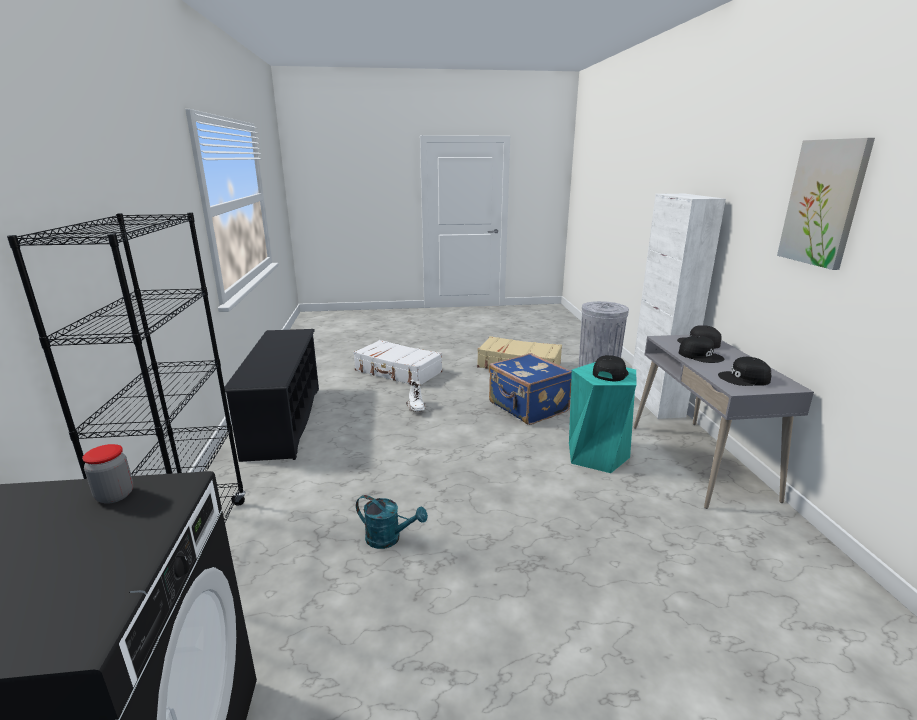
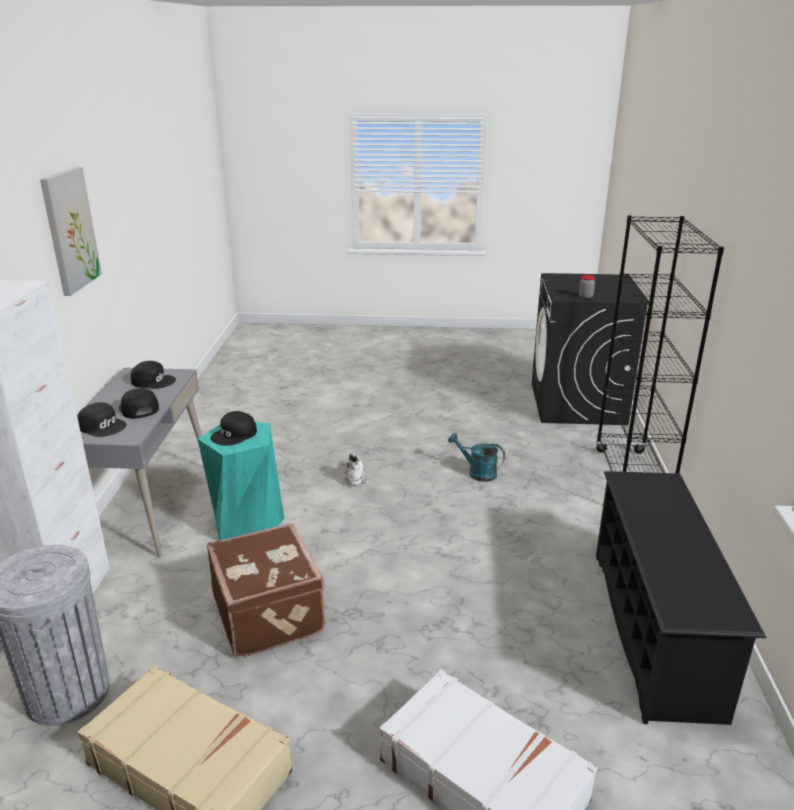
camera: 170 degrees left, 5 degrees up
white boot [406,380,426,412] -> white boot moved to [343,453,367,484]
blue suitcase [489,353,572,425] -> brown suitcase [207,523,325,658]

